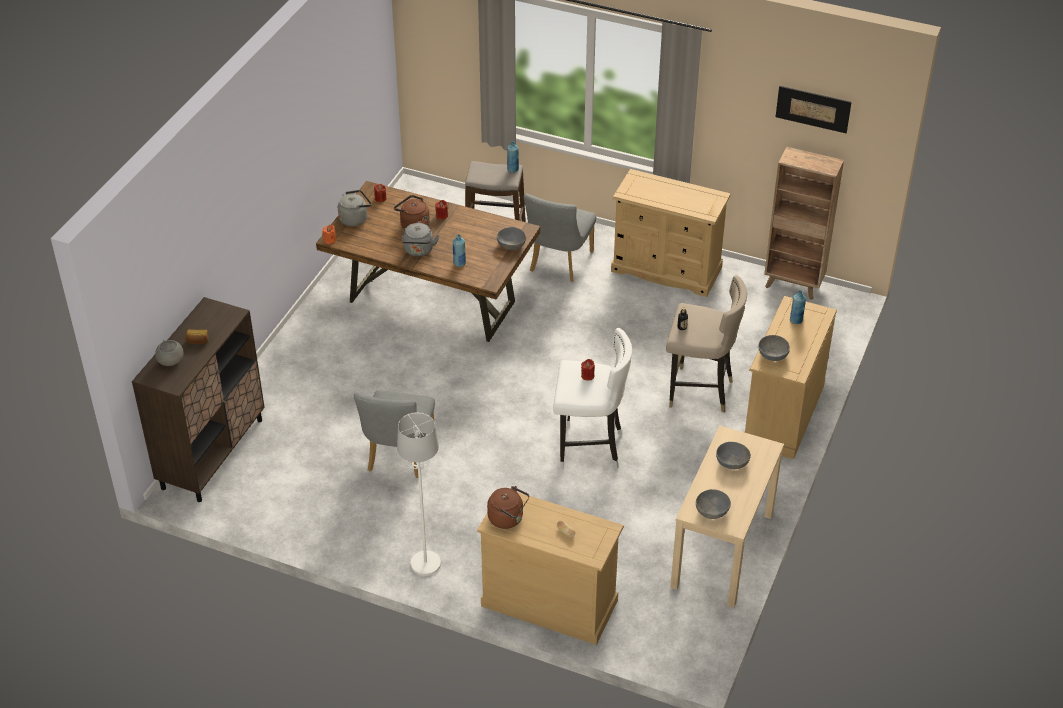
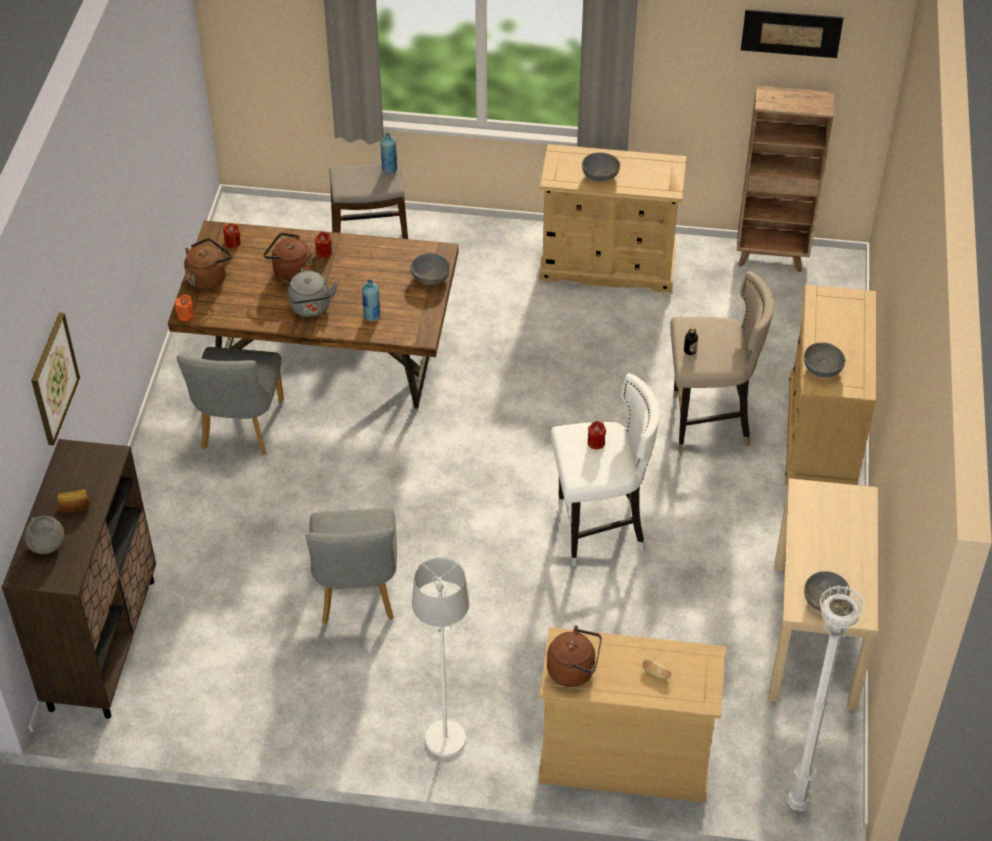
camera: 15 degrees left, 5 degrees up
grey kettle [338,190,372,227] -> brown kettle [184,238,231,290]
grey chair [524,194,596,282] -> grey chair moved to [177,347,284,455]
grey bowl [716,442,751,469] -> grey bowl moved to [582,152,620,182]
blue bottle [790,290,806,324] -> none
none -> picture [31,313,80,445]
none -> white floor lamp [787,585,865,811]

